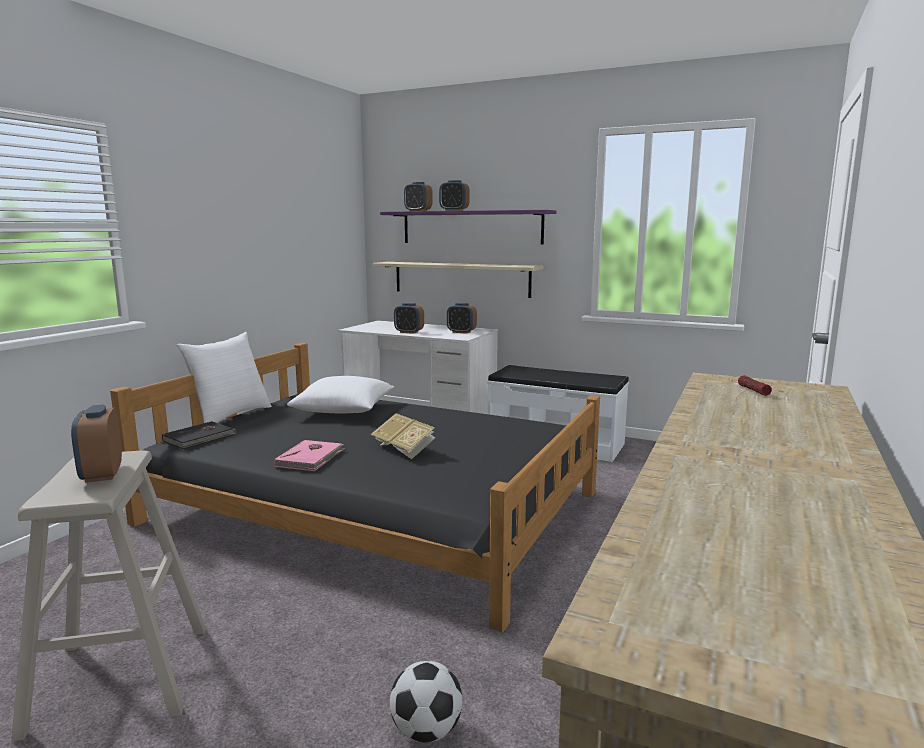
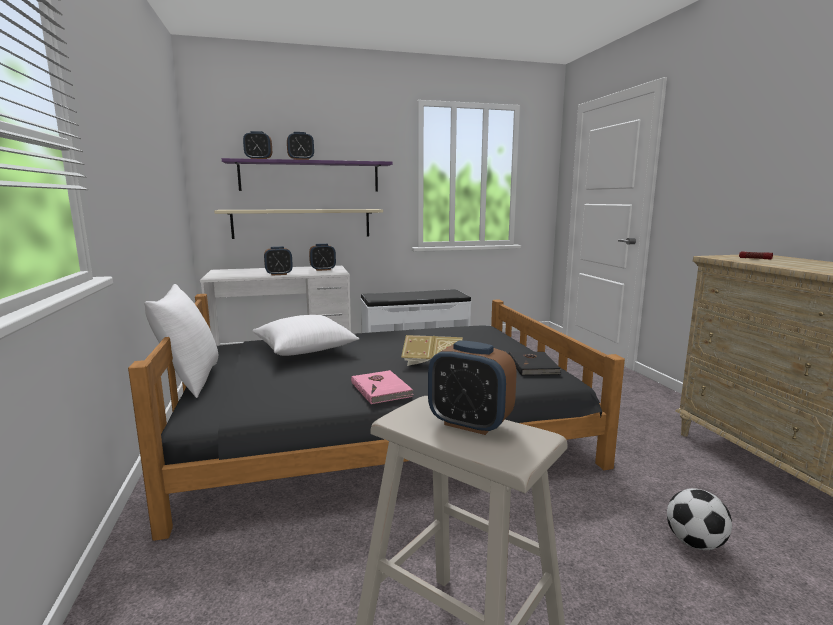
camera: 40 degrees left, 0 degrees up
black book [162,421,236,449] -> black book moved to [509,352,561,376]

